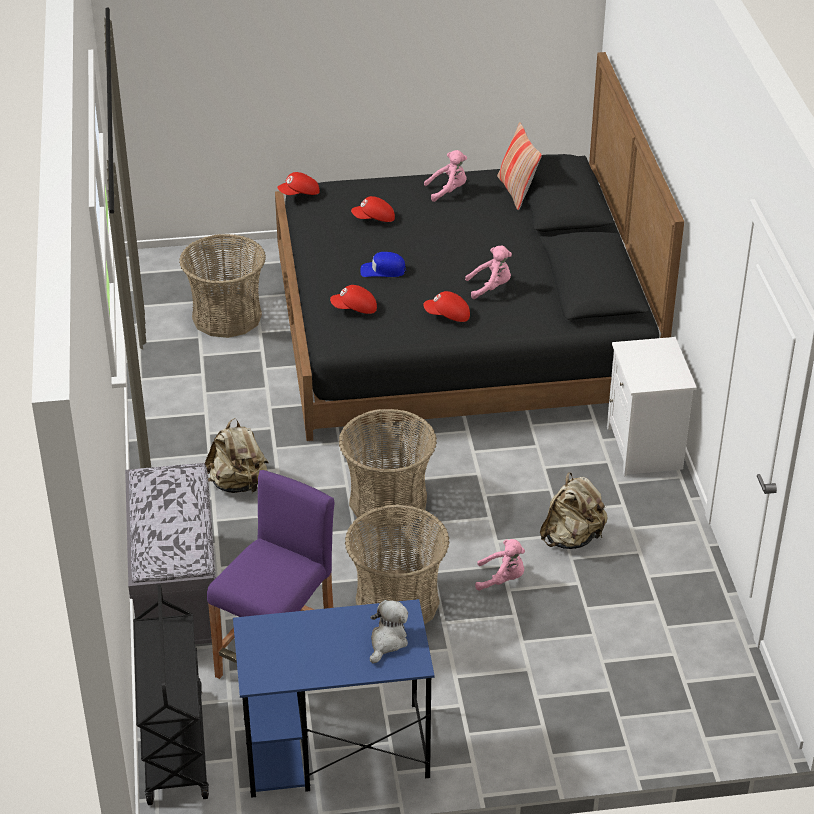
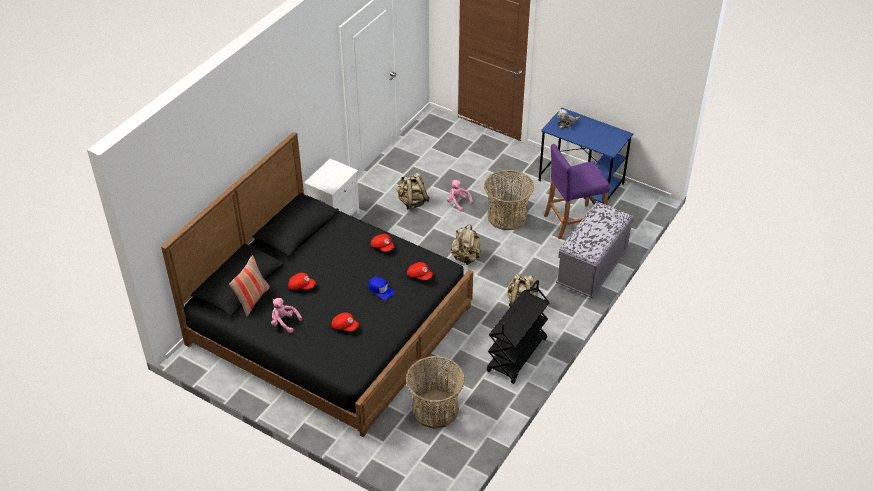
camera: 140 degrees left, 5 degrees up
black cart [133,584,209,805] -> black cart moved to [487,280,550,384]
red cap [277,172,320,195] -> red cap moved to [288,273,316,290]
basket [339,409,437,528] -> beige backpack [451,225,481,265]
pink plush toy [465,246,512,299] -> none

